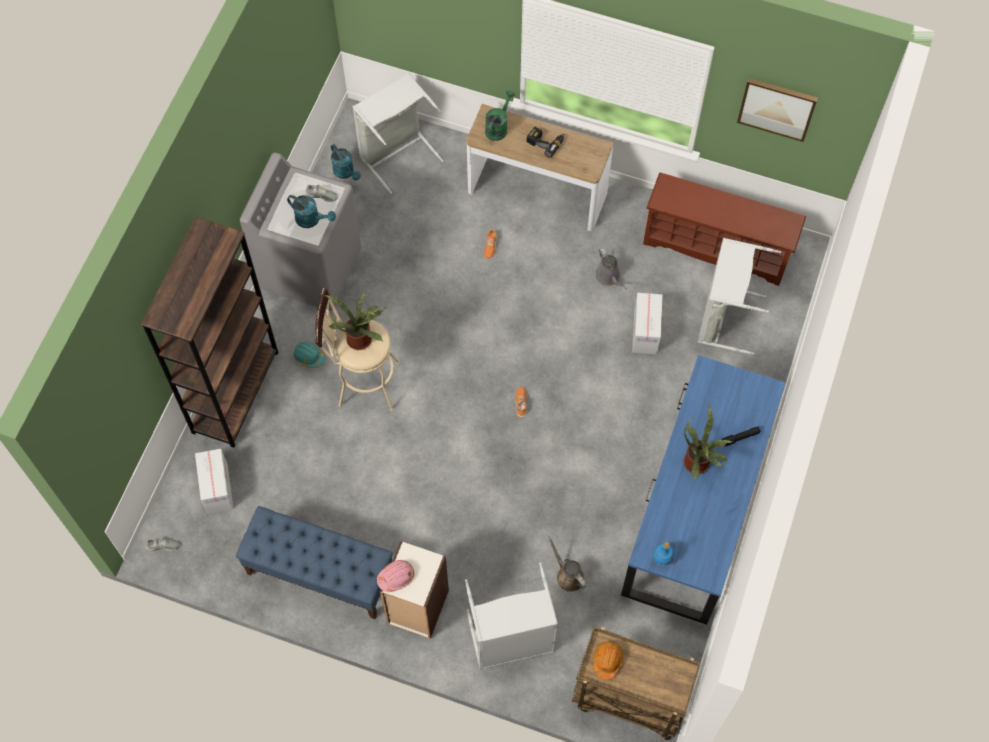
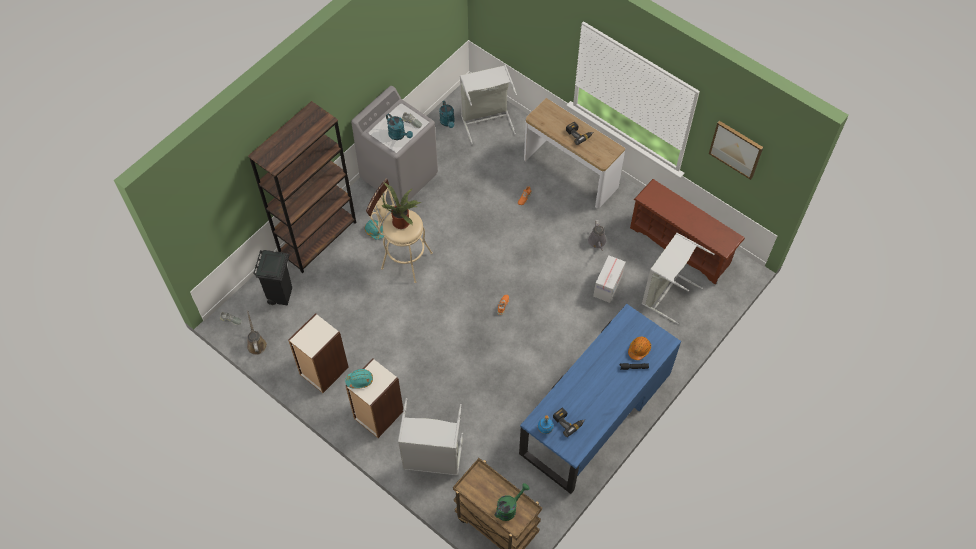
camera: 20 degrees right, 5 degrees down
cardboard box [195,449,234,514] -> black trash can [253,250,292,305]
blue bench [236,506,393,619] -> bookcase [288,313,349,393]
pink hard hat [377,560,414,592] -> turquoise hard hat [345,369,373,389]
green watering can [485,90,515,141] -> green watering can moved to [495,483,529,521]
brown watering can [547,536,587,592] -> brown watering can moved to [247,311,267,355]
orange hard hat [593,641,623,680] -> orange hard hat moved to [628,336,651,360]
potted plant [684,406,733,480] -> none
none -> power drill [553,407,584,437]

